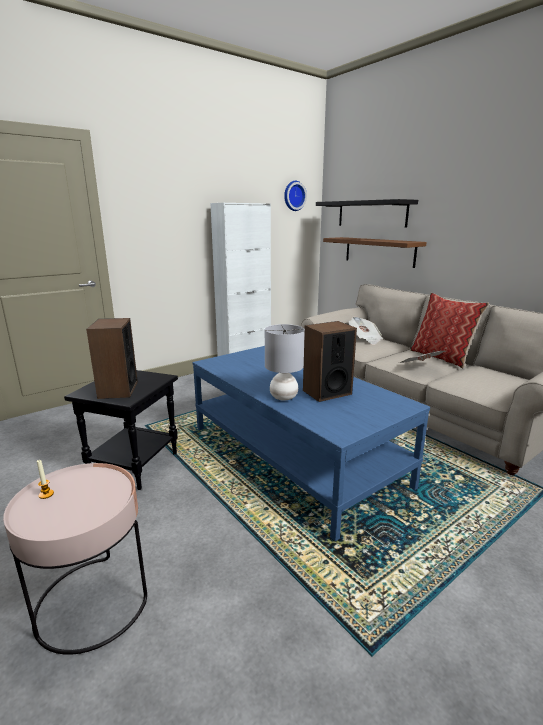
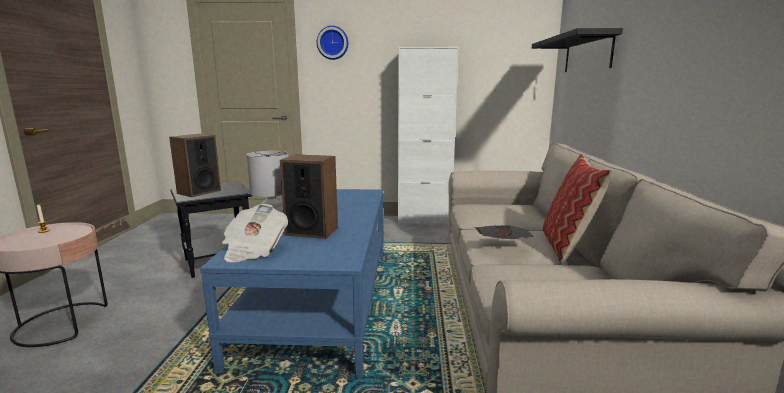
camera: 40 degrees right, 5 degrees down
wall clock [284,181,307,211] -> wall clock moved to [317,26,348,60]
brown shelf [323,237,427,268] -> none
newspaper [348,317,383,345] -> newspaper moved to [222,204,288,262]

